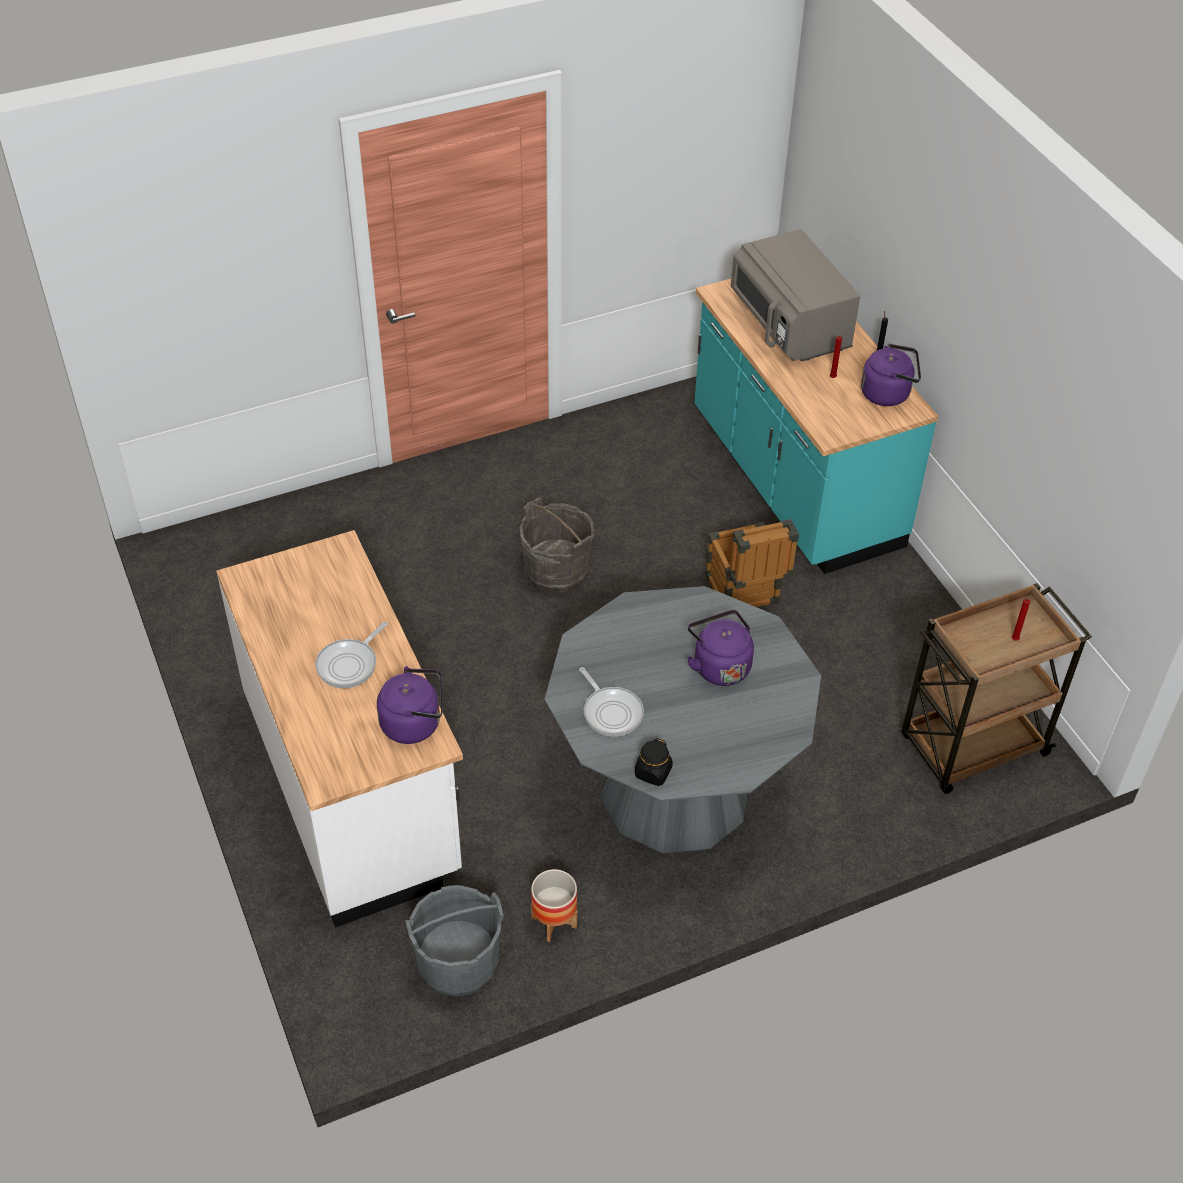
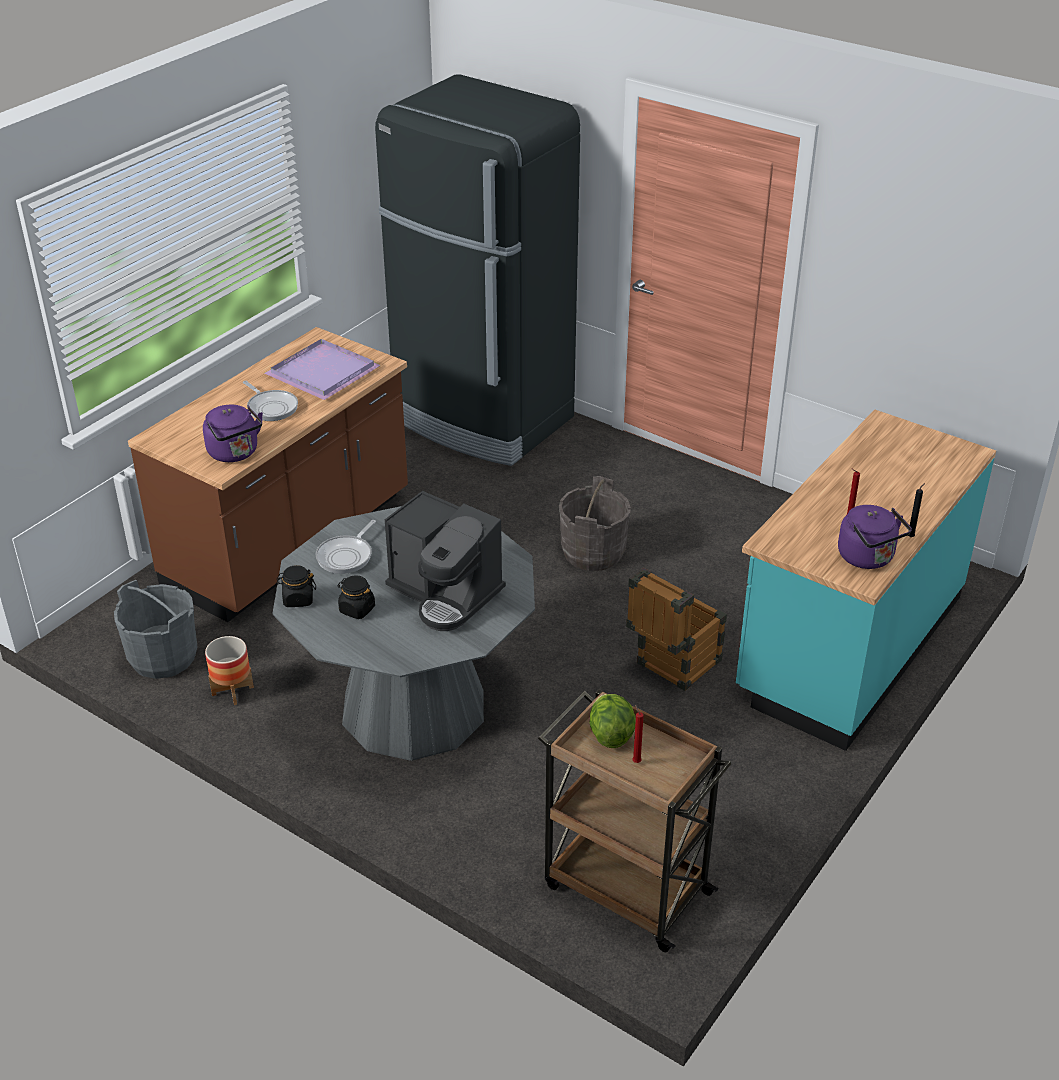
camera: 60 degrees right, 10 degrees down
white counter [216,530,463,928] -> brown counter [128,327,408,622]
frying pan [315,622,388,688] -> frying pan turned 135 degrees counterclockwise [243,381,298,421]
purple kettle [687,610,754,686] -> coffee machine [385,491,506,631]
grey microwave [731,229,860,361] -> none
none -> purple tray [264,339,381,400]
none -> black jar [337,575,375,619]
none -> black fridge [375,75,580,466]
none -> lettuce [589,694,636,748]

